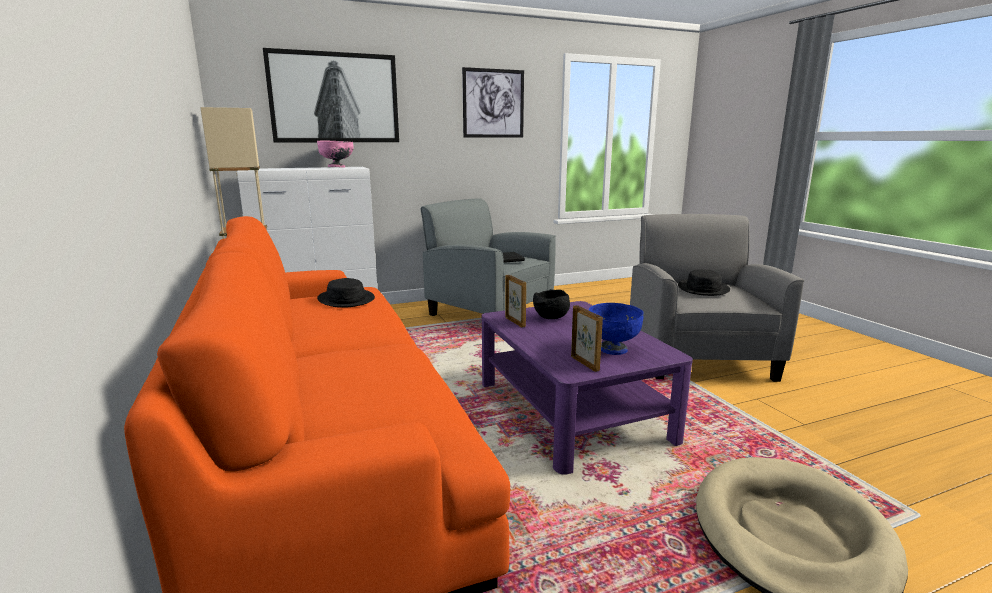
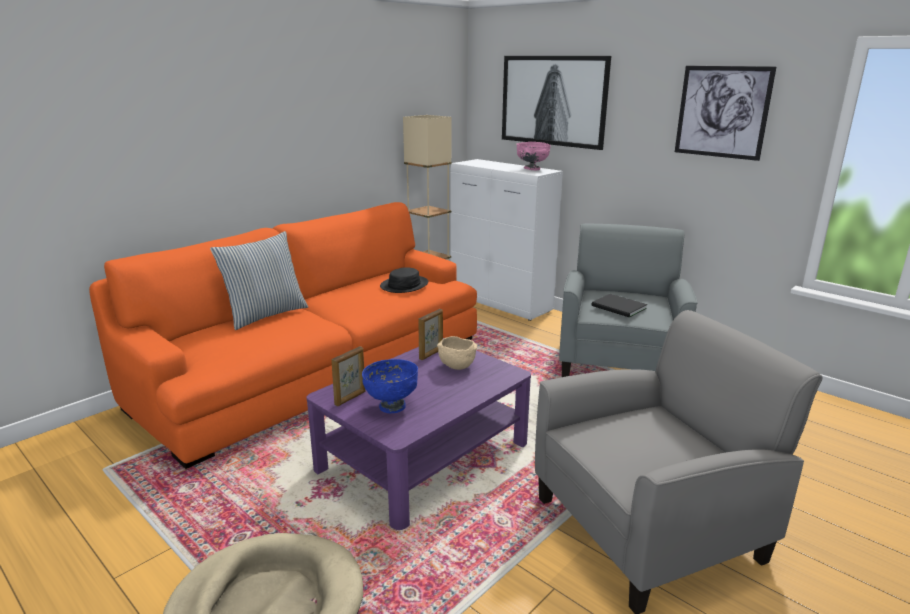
camera: 65 degrees right, 5 degrees up
black bowl [533,289,570,319] -> beige bowl [437,336,477,370]
black hat [678,270,730,296] -> none
none -> pillow [210,231,308,330]

